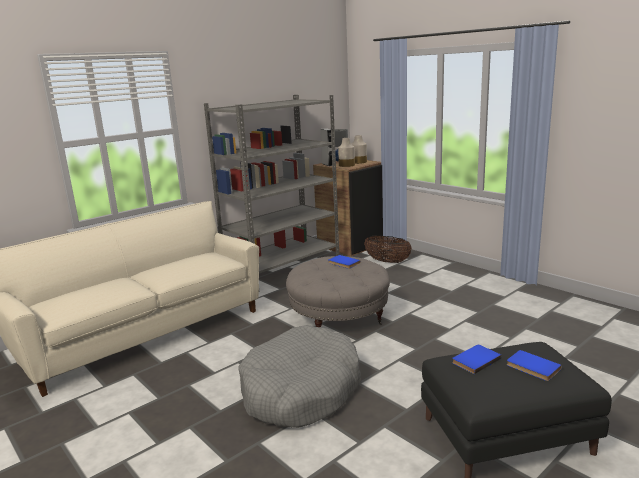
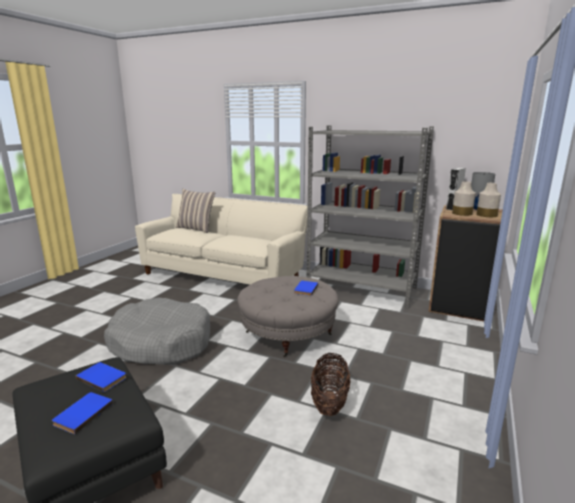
camera: 65 degrees right, 0 degrees up
basket [364,235,412,263] -> basket moved to [311,352,351,416]
none -> pillow [176,189,215,233]

